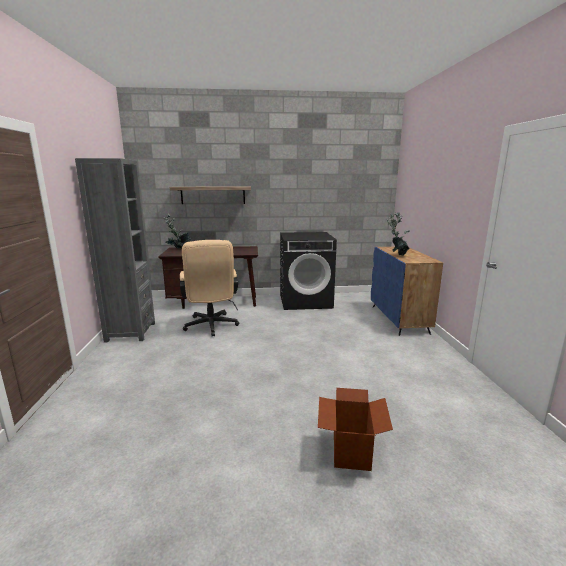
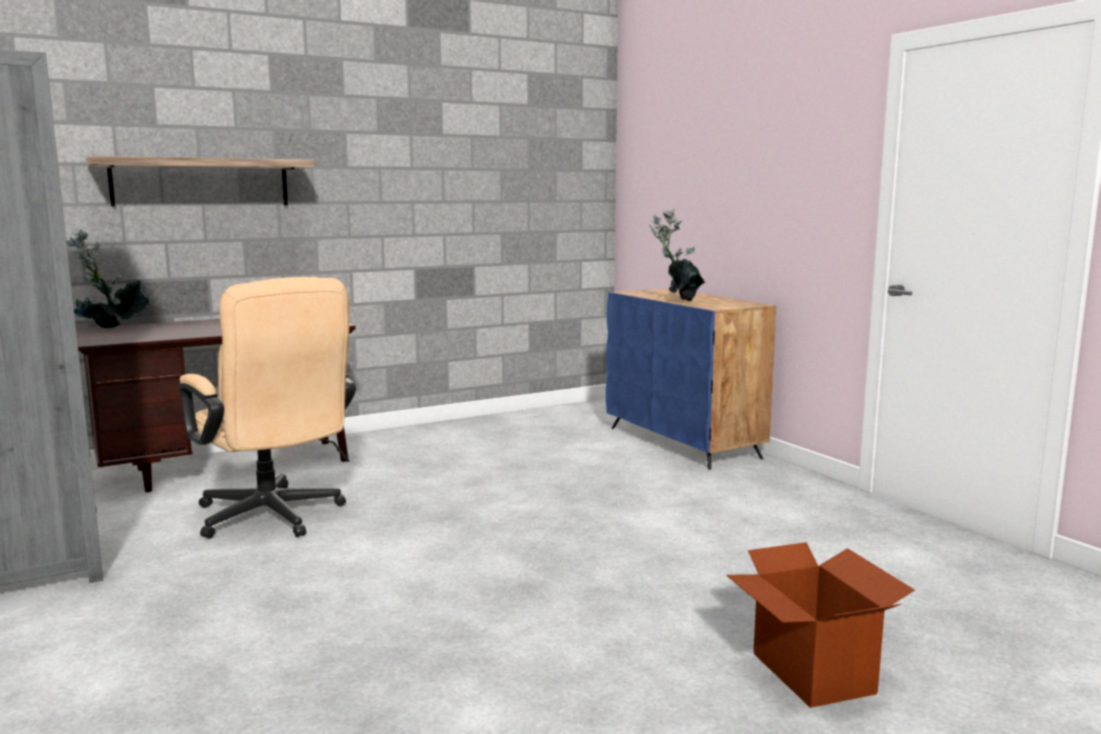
camera: 25 degrees left, 5 degrees down
black washing machine [280,232,337,310] -> none

